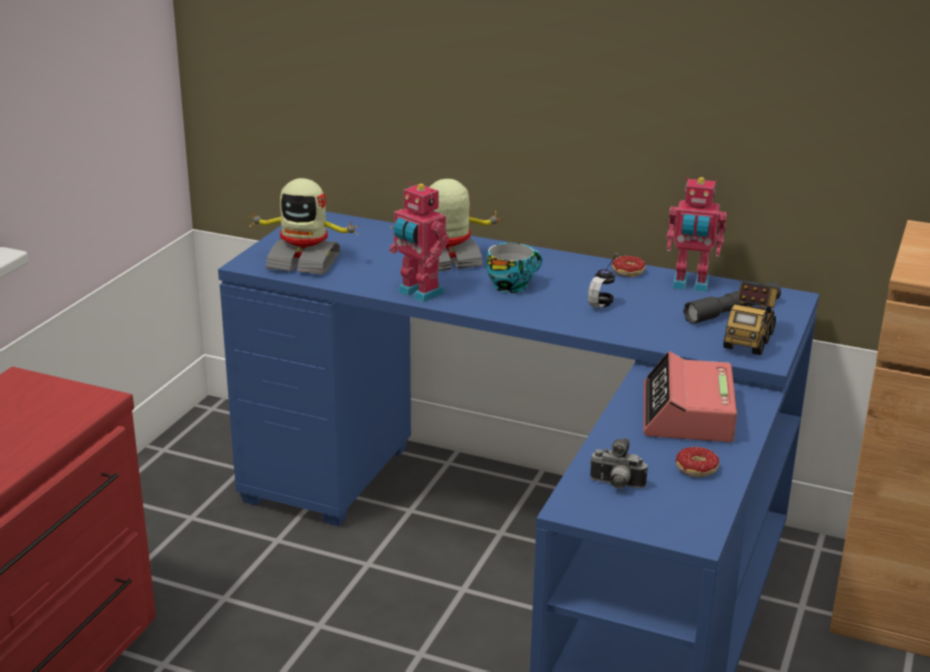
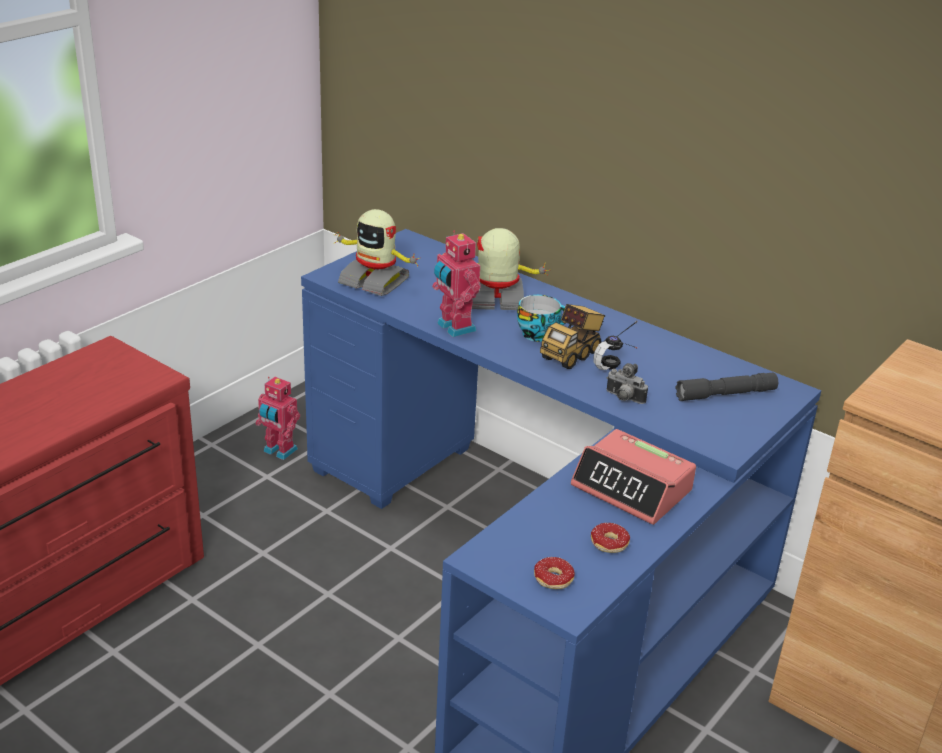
camera: 15 degrees right, 5 degrees up
camera [590,438,648,489] -> camera moved to [607,363,648,404]
donut [612,256,646,276] -> donut moved to [534,557,575,589]
alarm clock [643,351,737,442] -> alarm clock turned 75 degrees counterclockwise [571,429,696,525]
toy robot [667,177,727,292] -> toy robot moved to [256,377,300,460]
toy truck [723,281,778,355] -> toy truck moved to [540,304,605,369]

